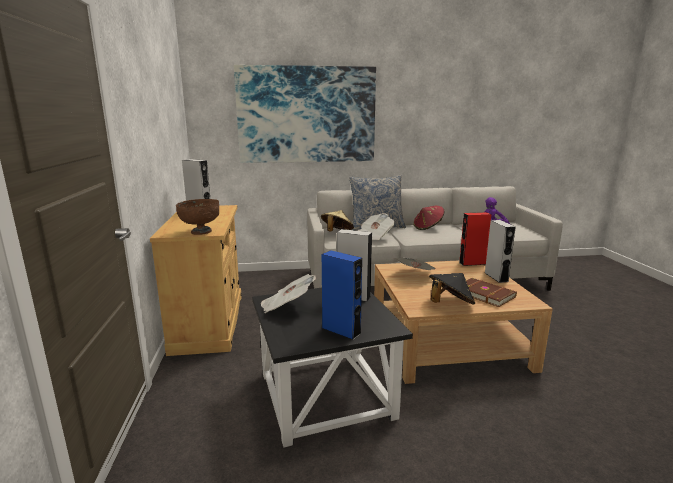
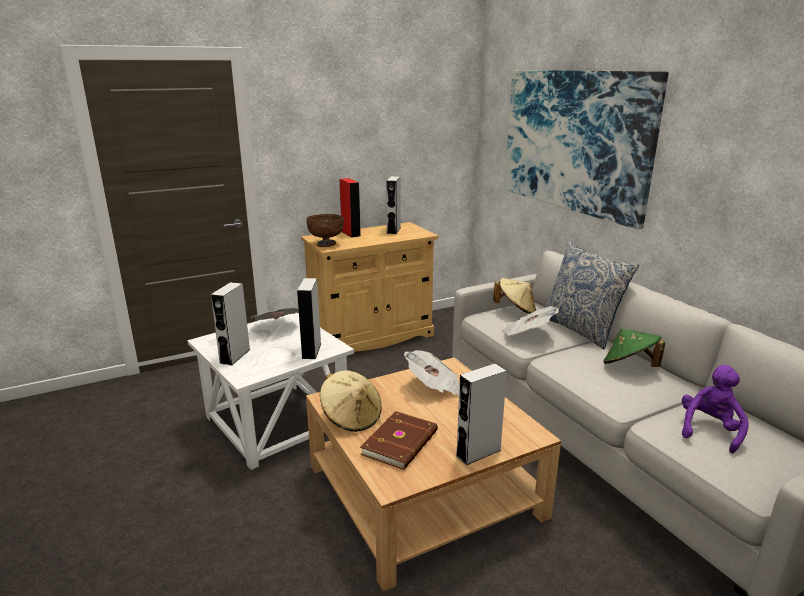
camera: 70 degrees right, 5 degrees up
black side table [252,288,413,447] -> white side table [187,313,354,470]
blue speaker [322,250,362,340] -> grey speaker [211,282,250,366]
red hat [413,206,445,230] -> green hat [603,328,665,367]
black hat [429,273,475,305] -> beige hat [320,370,382,432]
red speaker [459,212,492,266] -> red speaker moved to [340,178,361,238]

